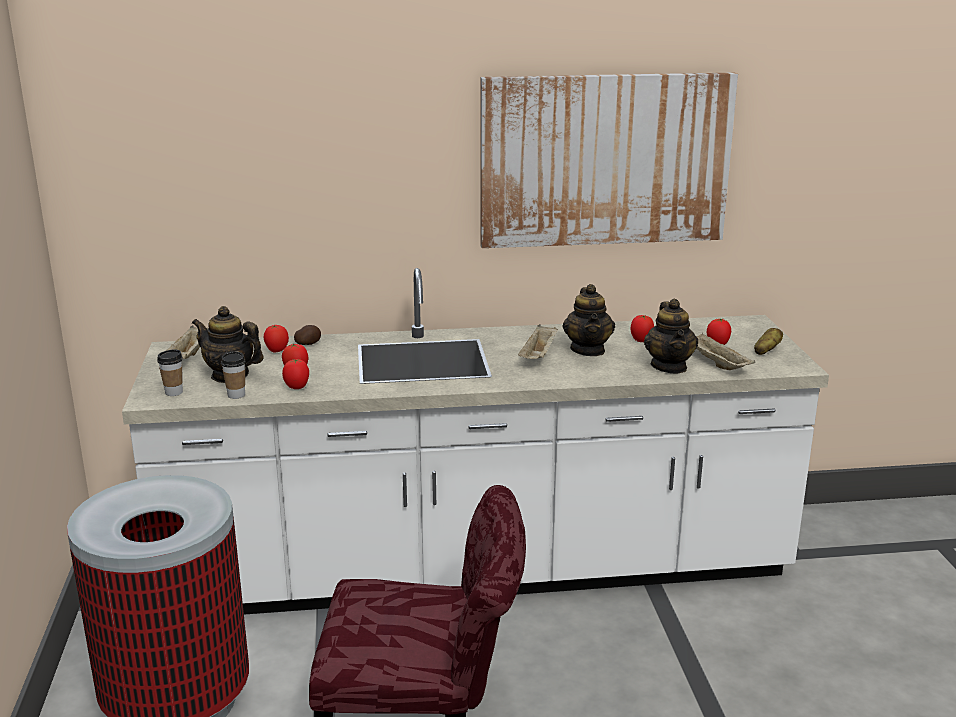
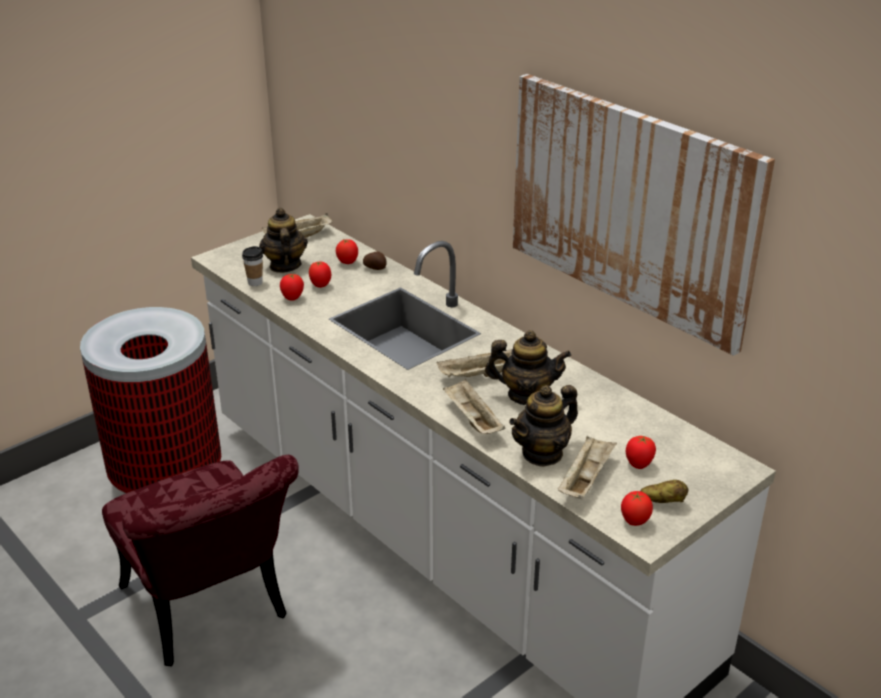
camera: 55 degrees right, 10 degrees up
cup [157,349,183,396] -> none
teapot [563,284,615,356] -> teapot turned 135 degrees counterclockwise [485,330,571,405]
tomato [631,315,654,342] -> tomato moved to [621,491,653,526]
none -> beige tray [443,379,505,434]

